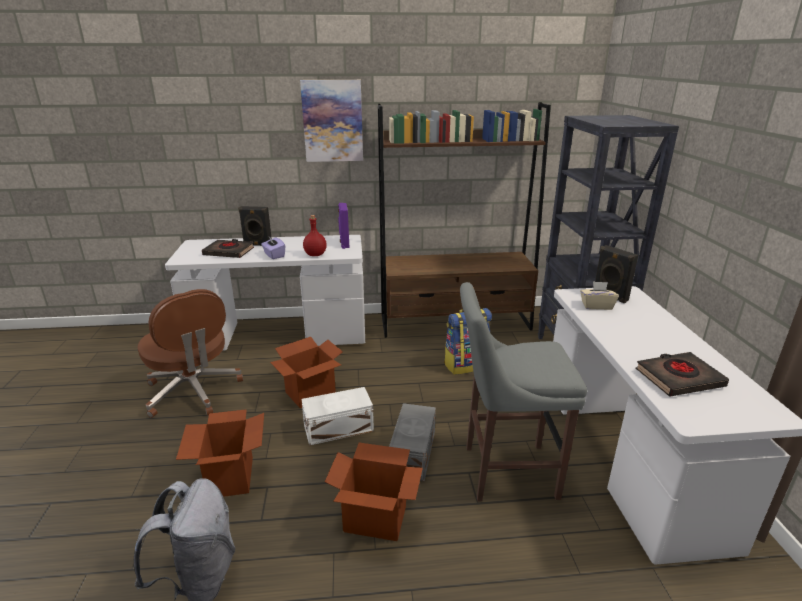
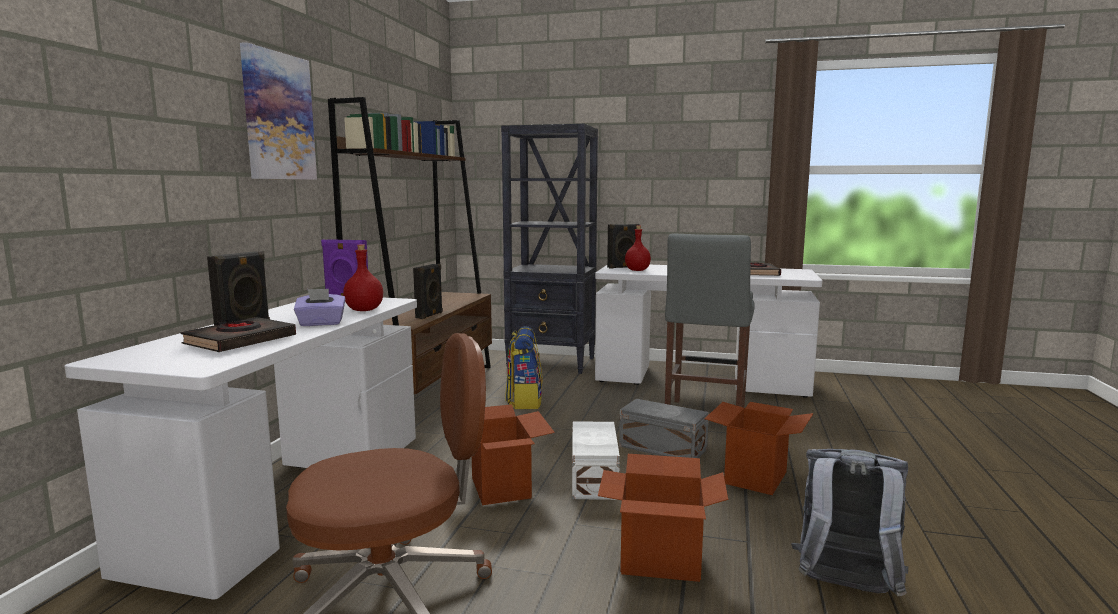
camera: 70 degrees left, 15 degrees down
beige tissue box [580,281,619,310] -> red bottle [625,225,651,271]
none -> black speaker [413,264,443,319]

